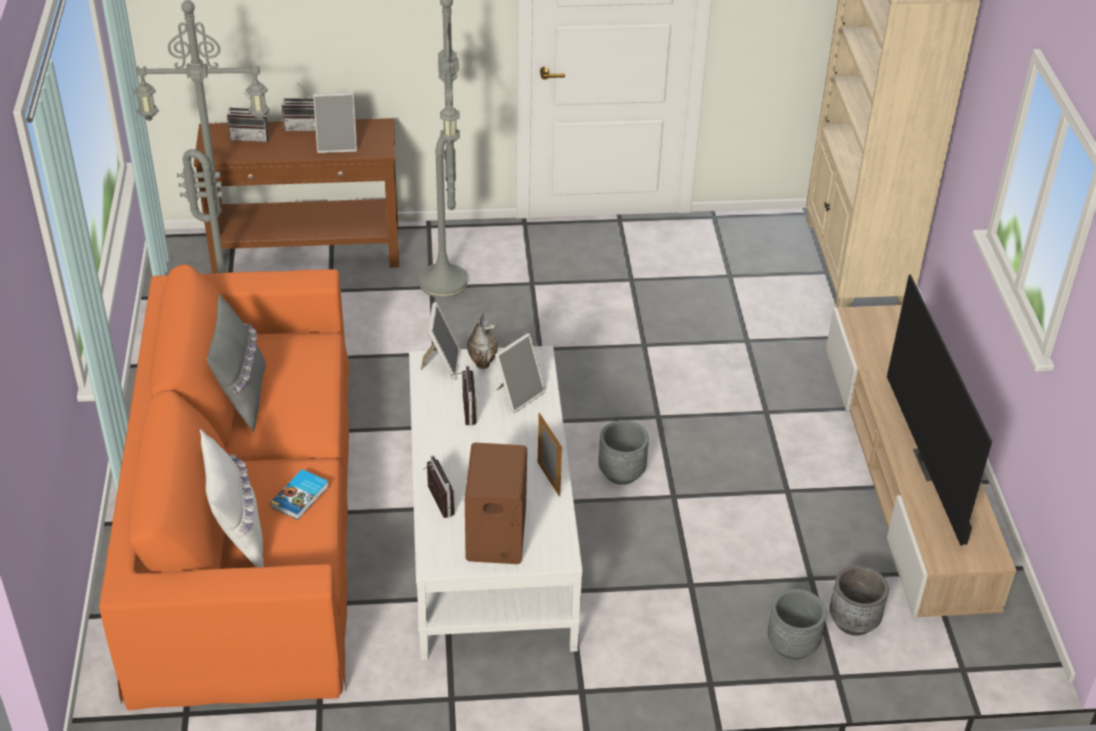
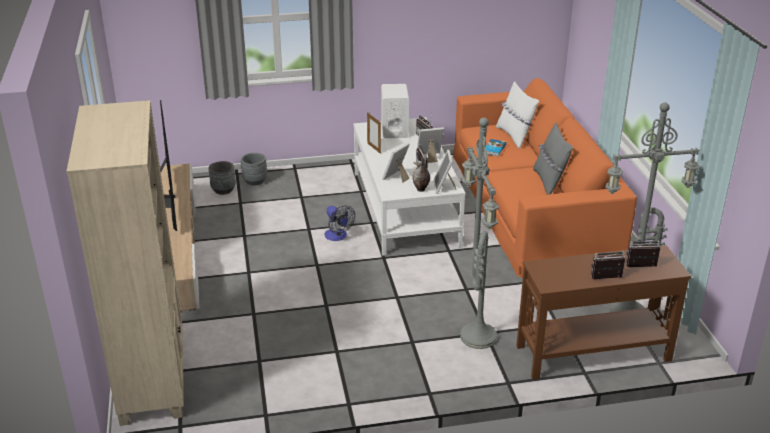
camera: 175 degrees right, 10 degrees down
picture frame [313,93,357,153] -> picture frame moved to [417,127,444,163]
brown speaker [465,443,527,564] -> white speaker [381,84,409,138]
grey planter [598,420,649,485] -> fan [325,205,355,241]

